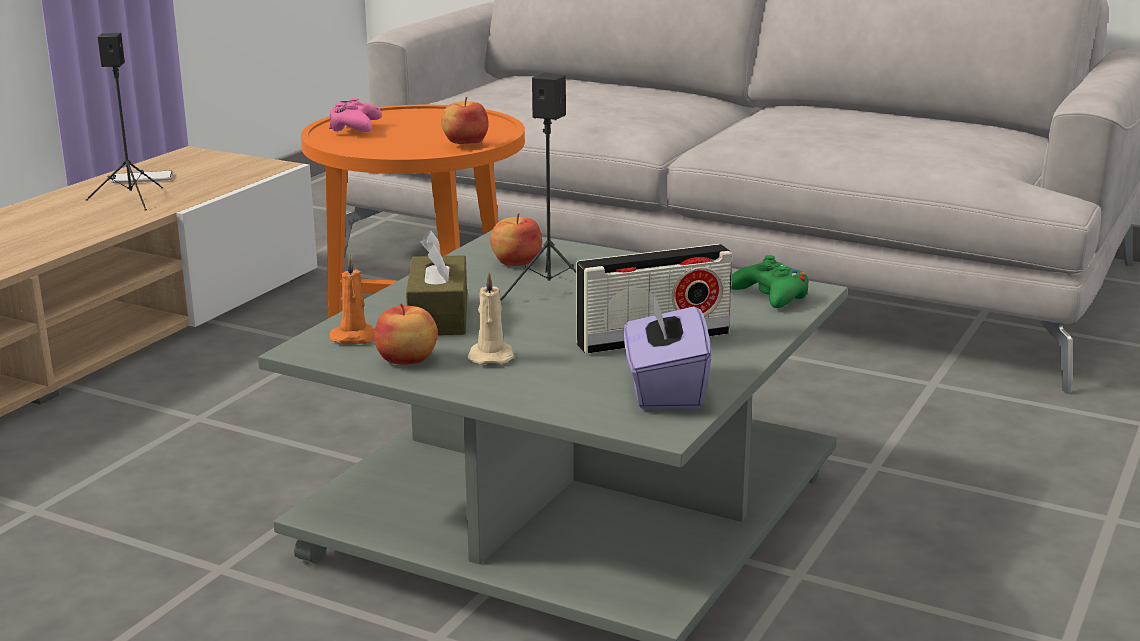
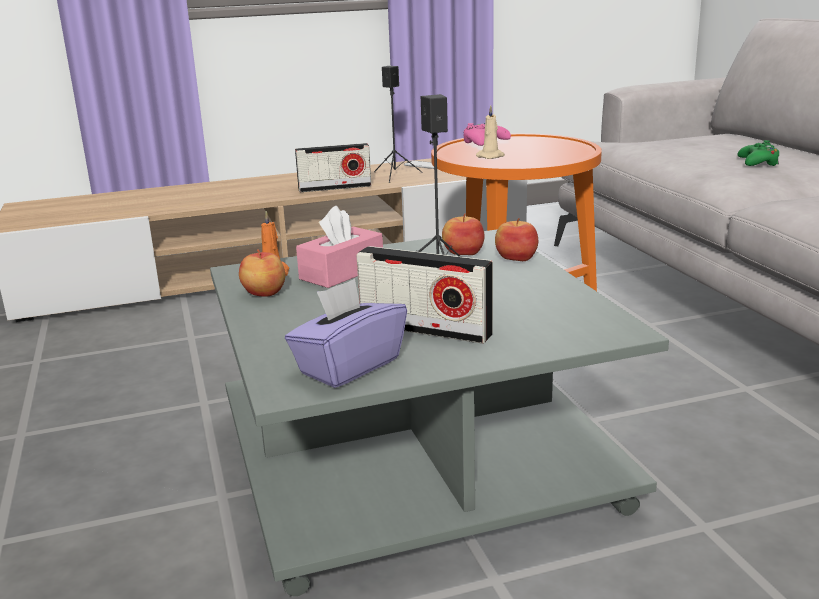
camera: 45 degrees right, 0 degrees up
brown tissue box [406,230,467,335] -> pink tissue box [296,206,383,288]
apple [441,97,489,144] -> apple moved to [495,218,538,261]
beige candle [468,272,514,364] -> beige candle moved to [476,105,505,159]
green game controller [731,255,809,308] -> green game controller moved to [737,140,779,166]
none -> radio [295,143,371,192]

